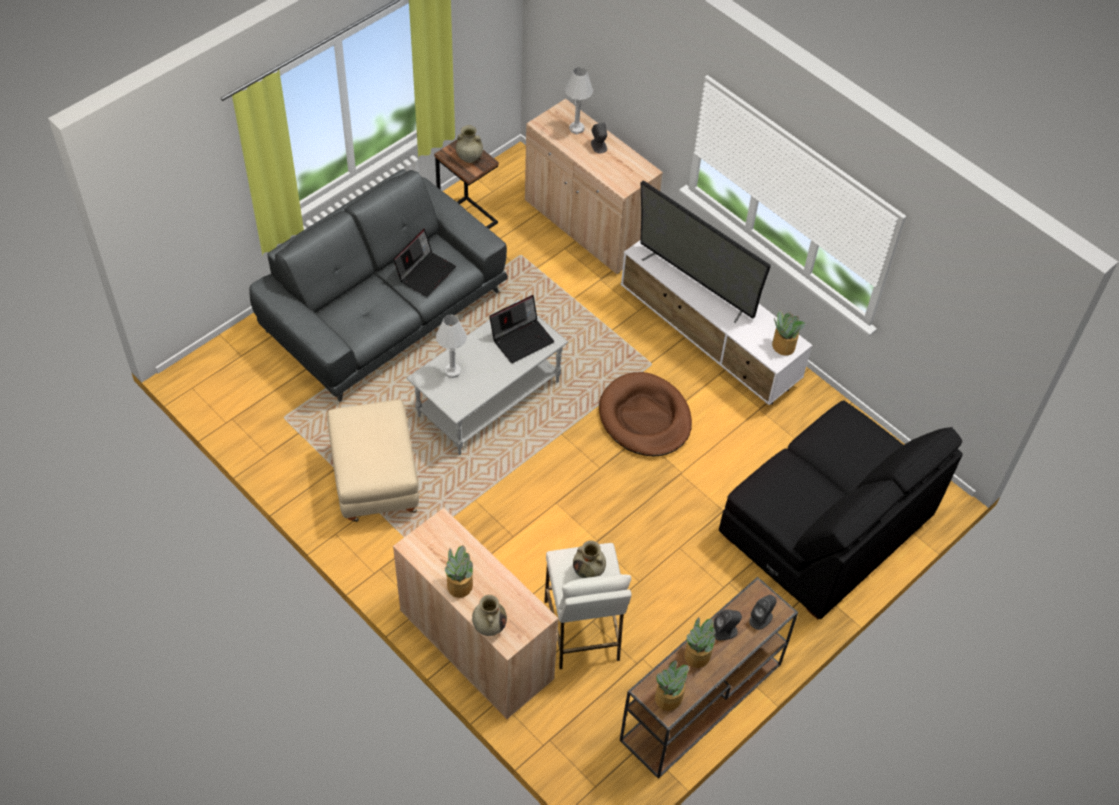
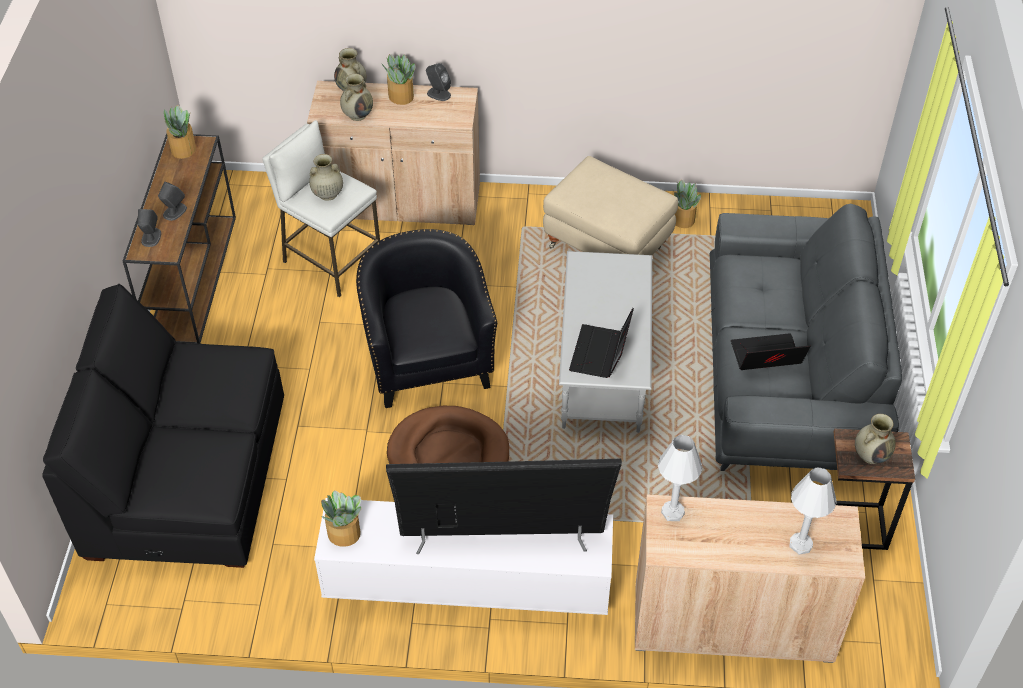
camera: 140 degrees right, 5 degrees down
laptop [393,229,456,297] -> laptop turned 90 degrees clockwise [731,333,810,370]
white table lamp [436,314,467,378] -> white table lamp moved to [658,435,702,521]
grey speaker [591,122,607,153] -> grey speaker moved to [426,63,451,101]
potted plant [685,617,716,668] -> potted plant moved to [673,180,701,228]
none -> beige vase [340,74,373,121]
none -> black armchair [356,229,497,408]

